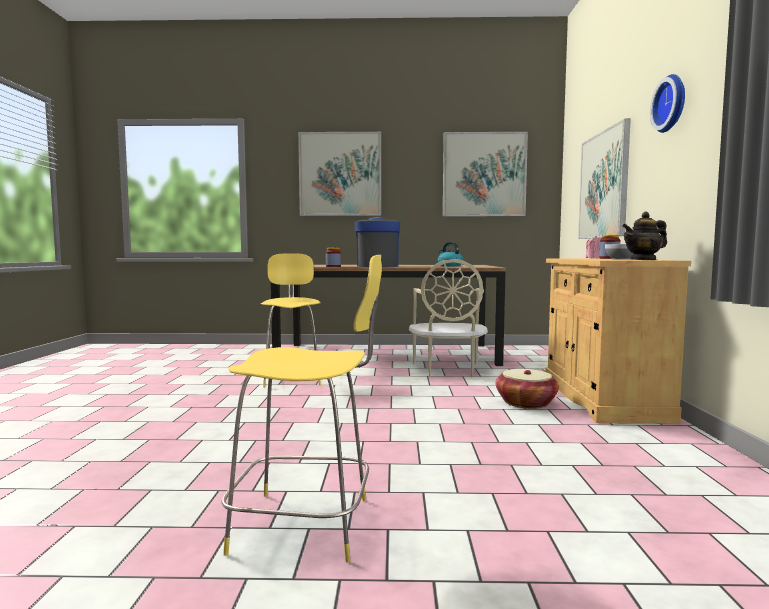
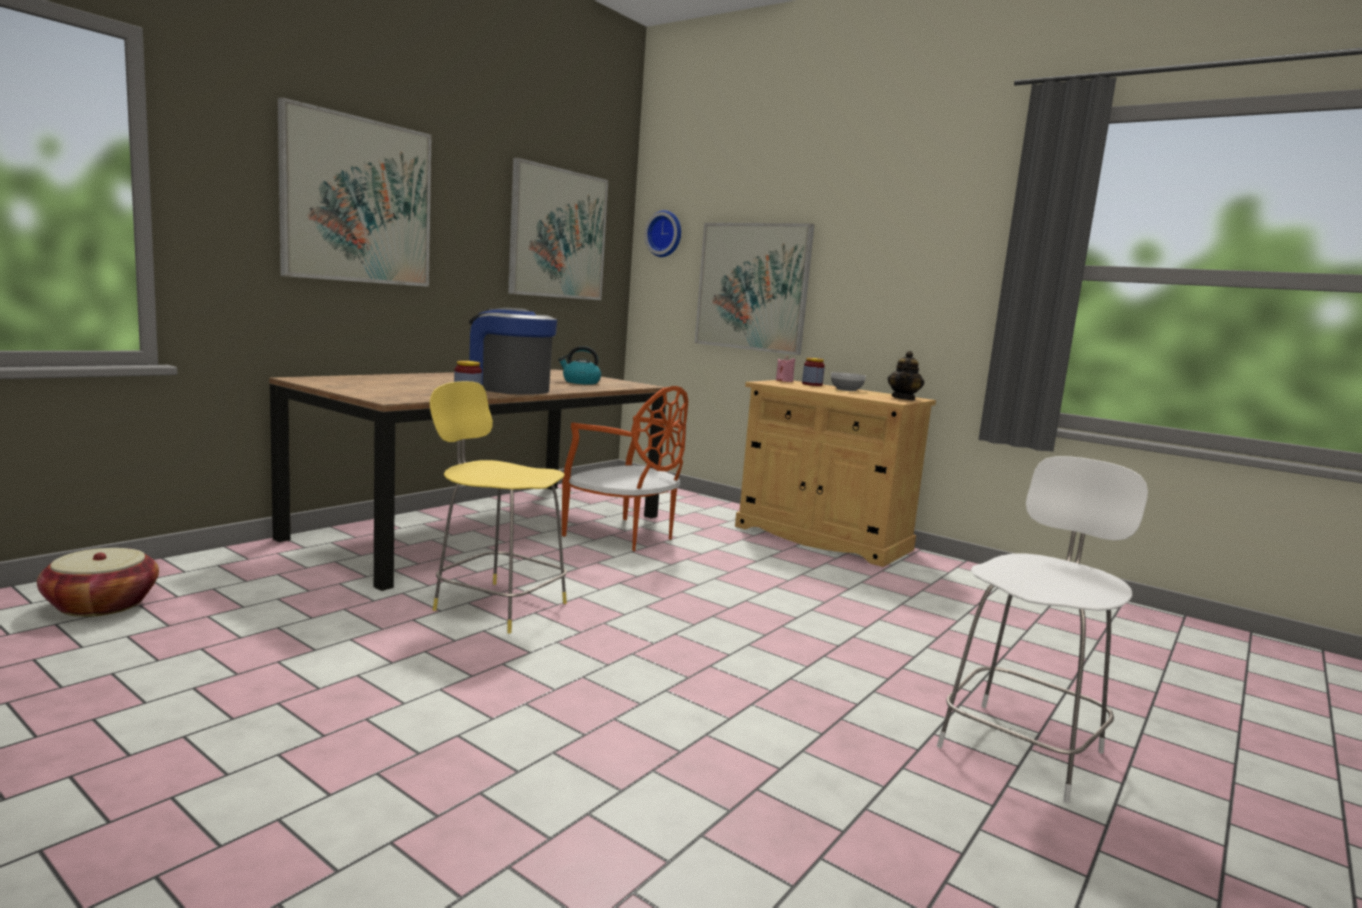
camera: 55 degrees left, 5 degrees up
yellow stool [222,255,382,562] -> white stool [937,456,1148,803]
beige chair [409,259,488,376] -> orange chair [562,386,688,551]
basket [496,369,559,409] -> basket moved to [37,548,159,617]
wall clock [650,74,685,133] -> wall clock moved to [644,210,681,257]

